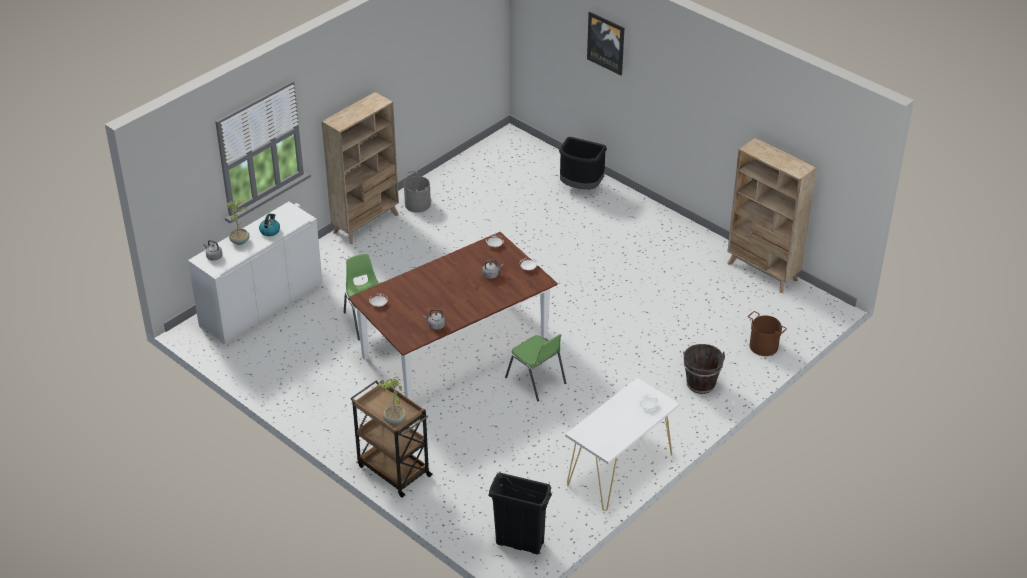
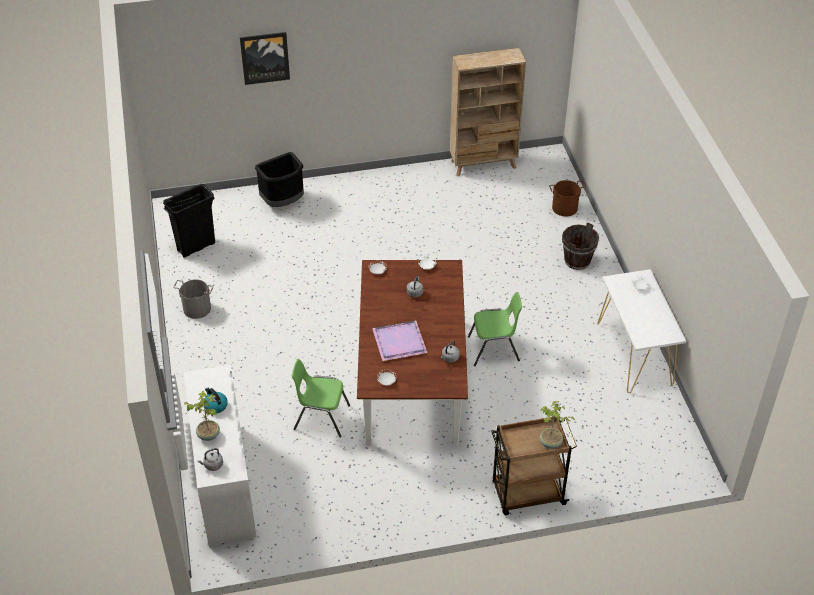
camera: 55 degrees left, 5 degrees up
beige bookcase [321,92,399,244] -> none
black trash can [488,473,552,554] -> black trash can moved to [163,184,215,258]
none -> purple tray [372,320,427,361]

